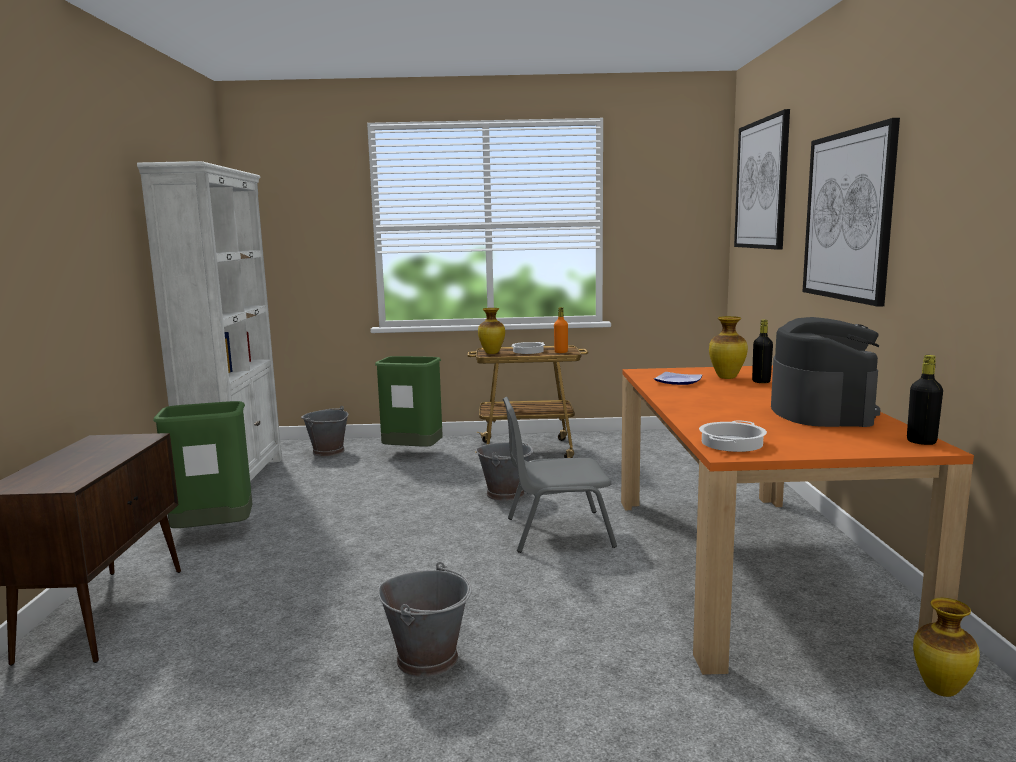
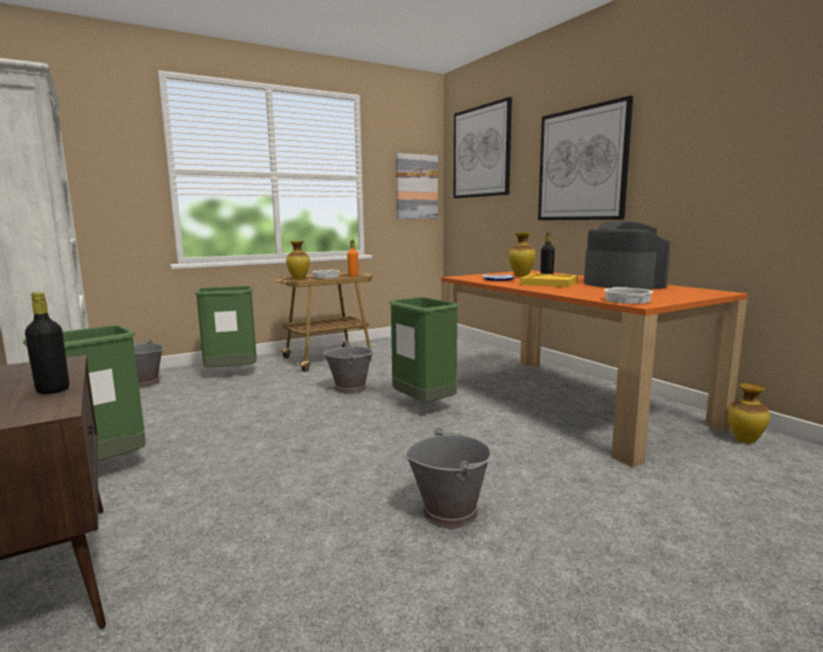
camera: 30 degrees left, 0 degrees up
grey chair [503,397,617,553] -> green trash can [389,297,459,402]
black bottle [907,355,943,445] -> black bottle moved to [25,292,69,394]
none -> picture [396,153,438,219]
none -> yellow tray [520,273,578,287]

